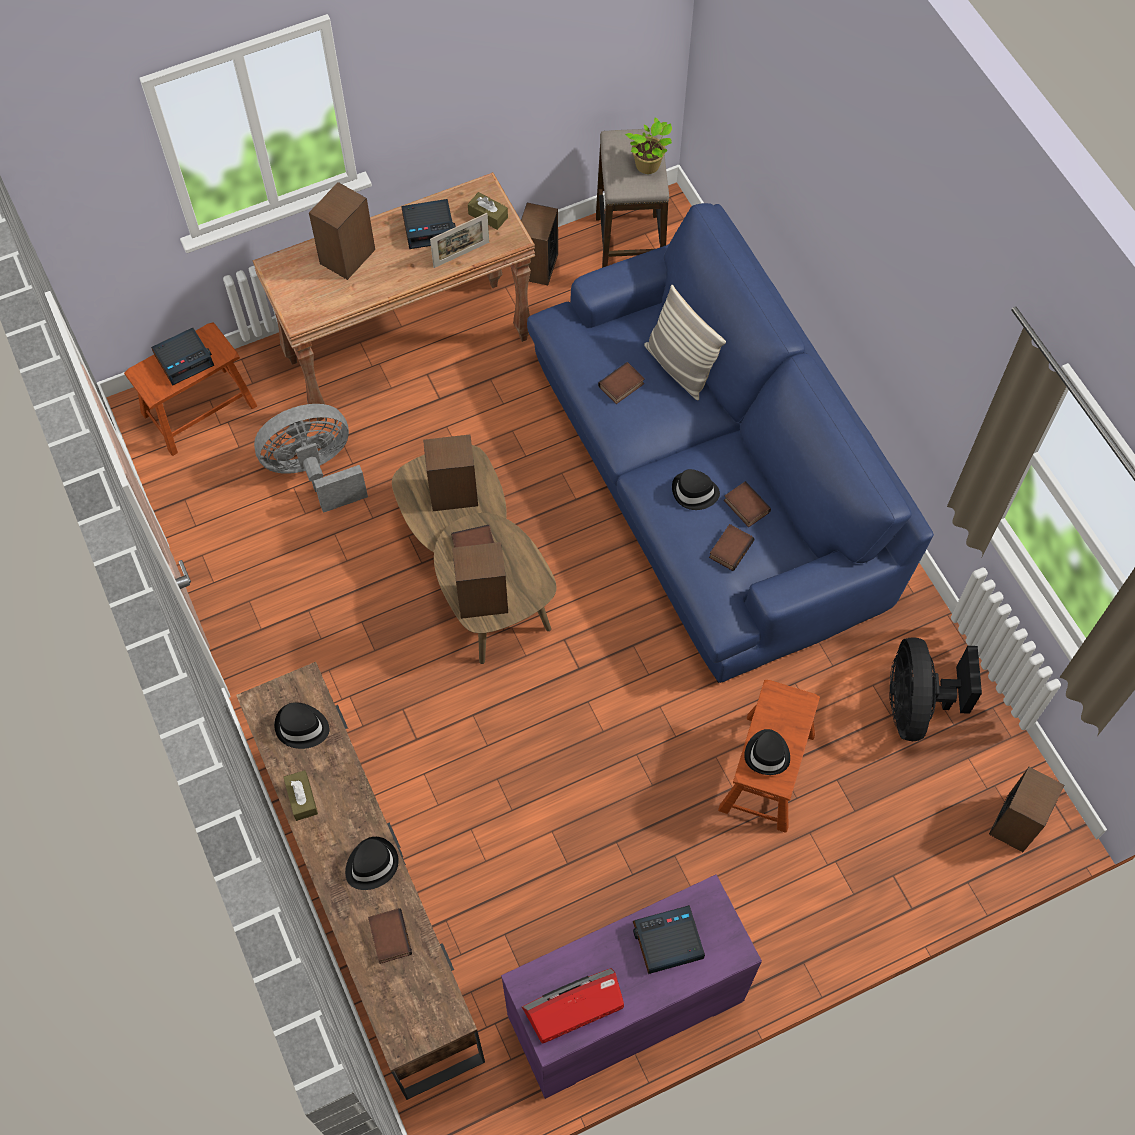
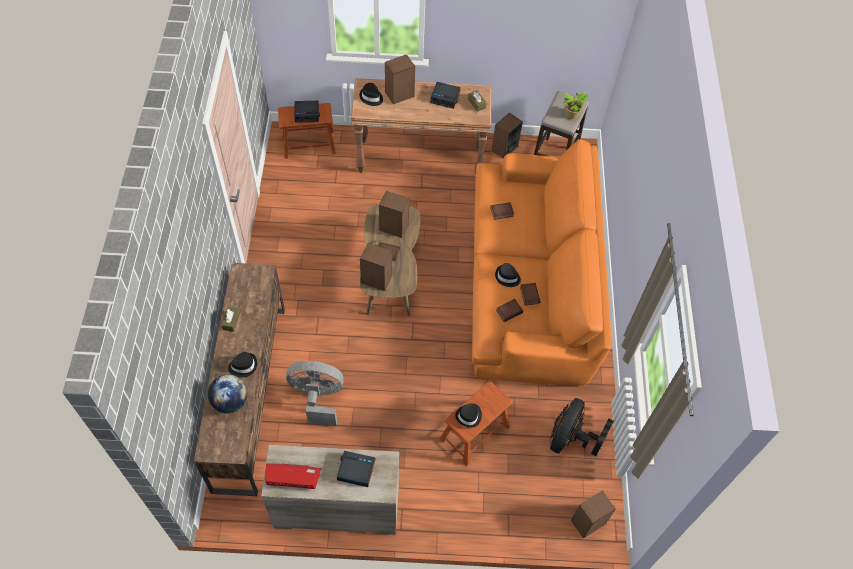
camera: 25 degrees right, 5 degrees down
grey fan [254,404,368,513] -> grey fan moved to [286,361,344,426]
black hat [274,702,330,749] -> black hat moved to [360,83,383,106]
book [368,908,412,964] -> globe [208,374,247,413]
picture frame [430,213,489,268] -> none
purple dresser [501,875,762,1099] -> beige dresser [261,445,399,535]
blue sofa [527,203,934,683] -> orange sofa [472,139,612,385]
pillow [644,285,726,401] -> none

